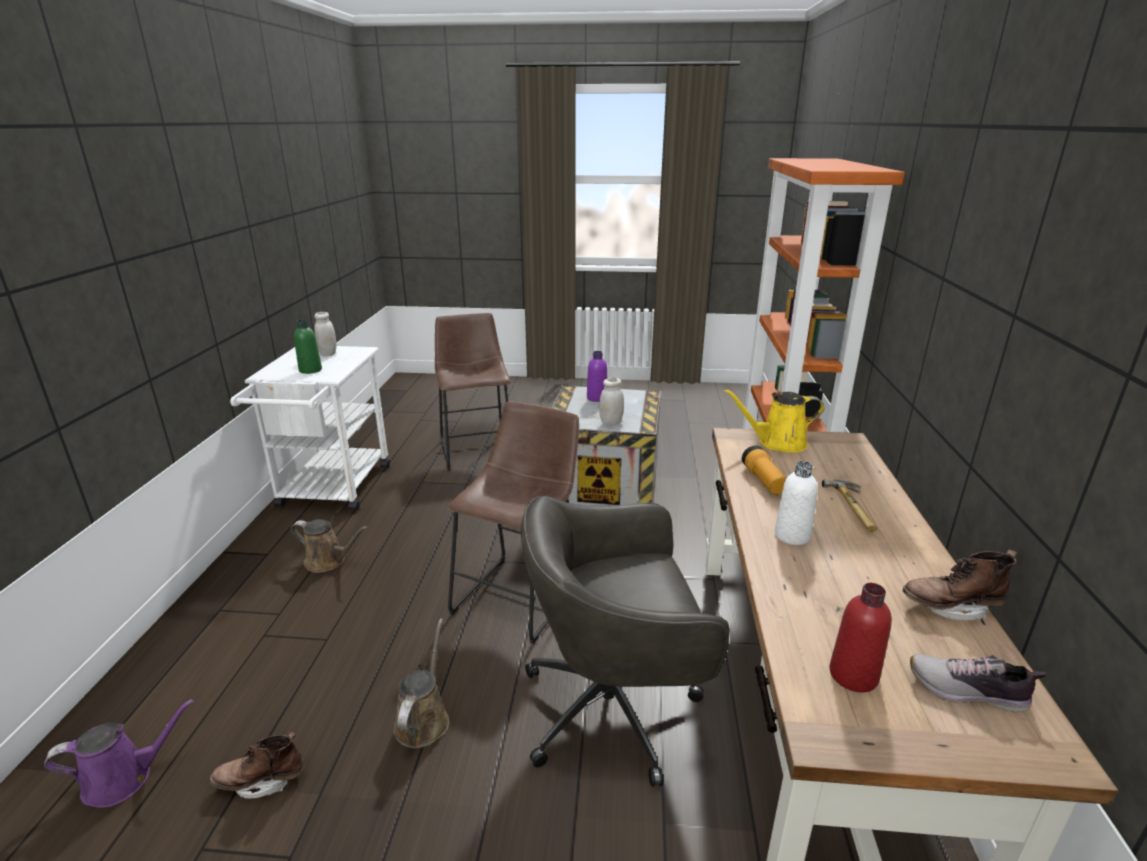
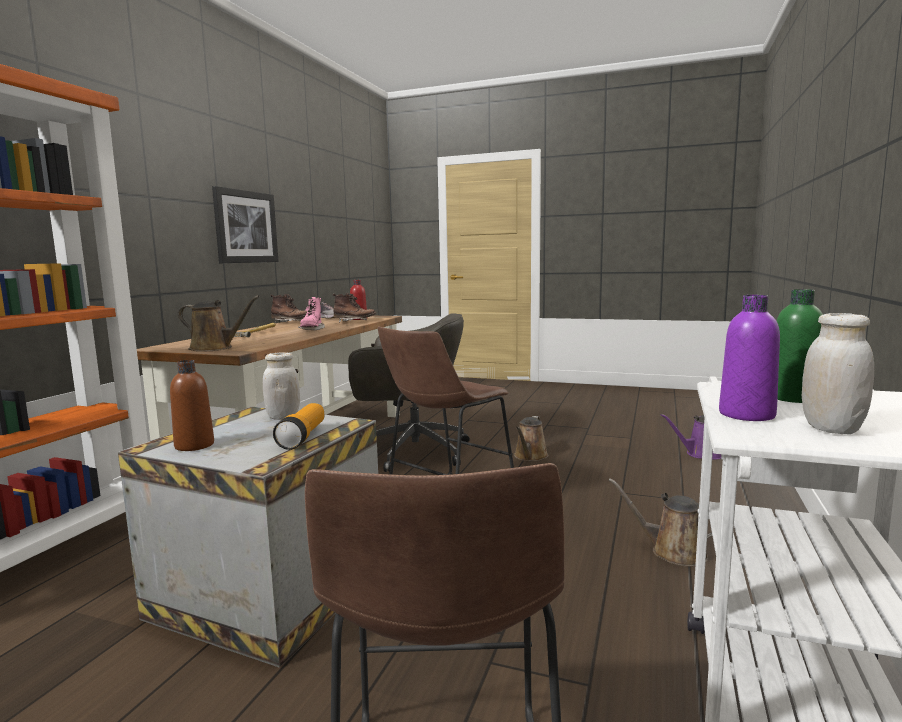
camera: 165 degrees left, 15 degrees down
brown boot [210,732,304,799] -> brown boot moved to [333,293,376,322]
purple bottle [587,351,607,402] -> purple bottle moved to [719,295,780,421]
yellow watering can [724,389,824,453] -> brown watering can [178,295,260,352]
flashlight [742,446,786,495] -> flashlight moved to [273,403,324,450]
white bottle [775,461,818,545] -> pink boot [298,297,325,330]
none -> brown bottle [170,360,214,451]
none -> picture [212,186,279,263]

